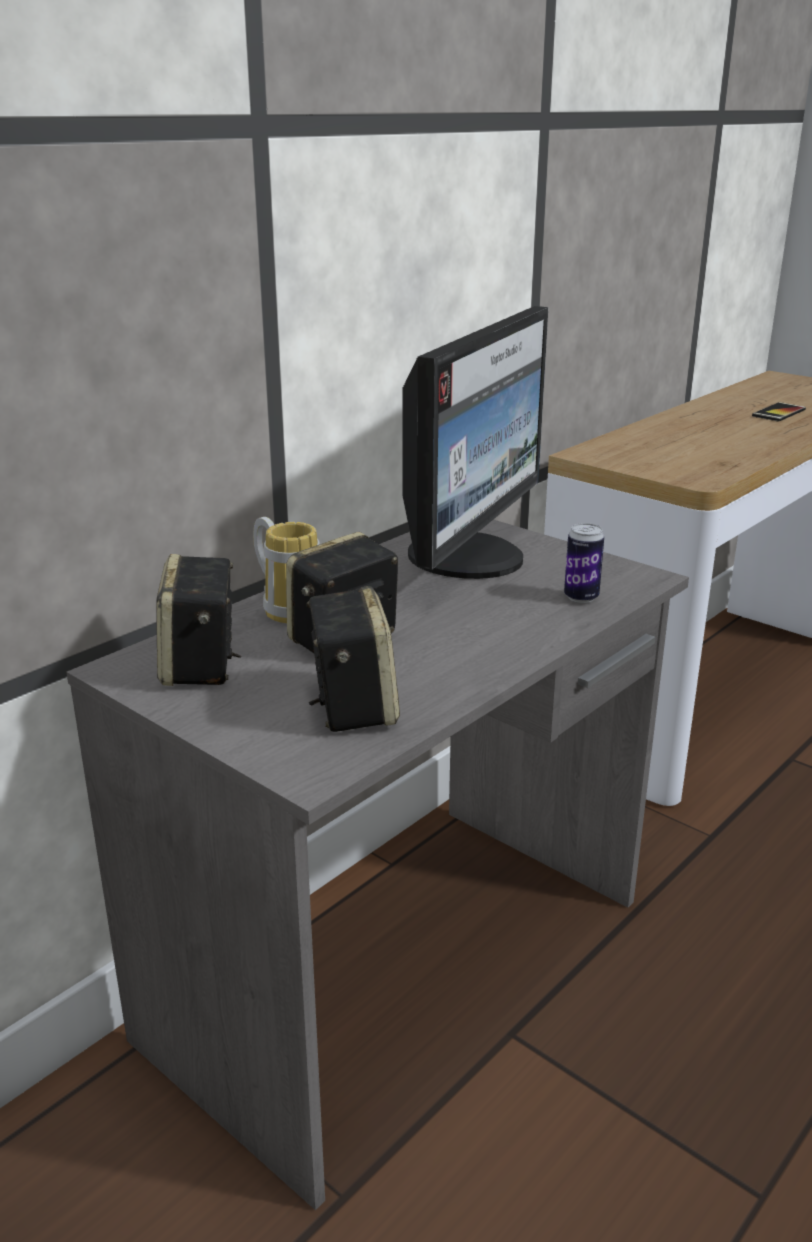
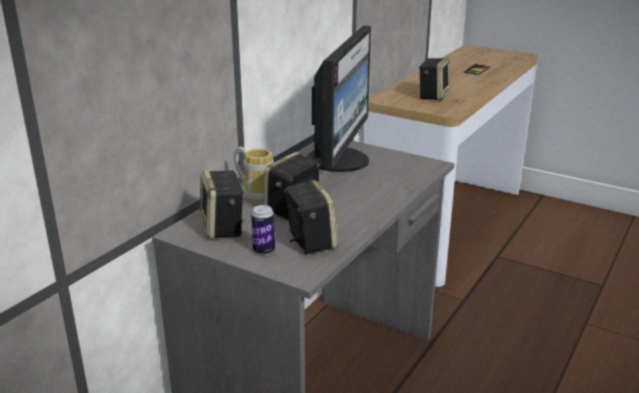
camera: 10 degrees left, 0 degrees up
can [564,523,604,603] -> can moved to [251,205,275,255]
none -> speaker [419,58,450,101]

